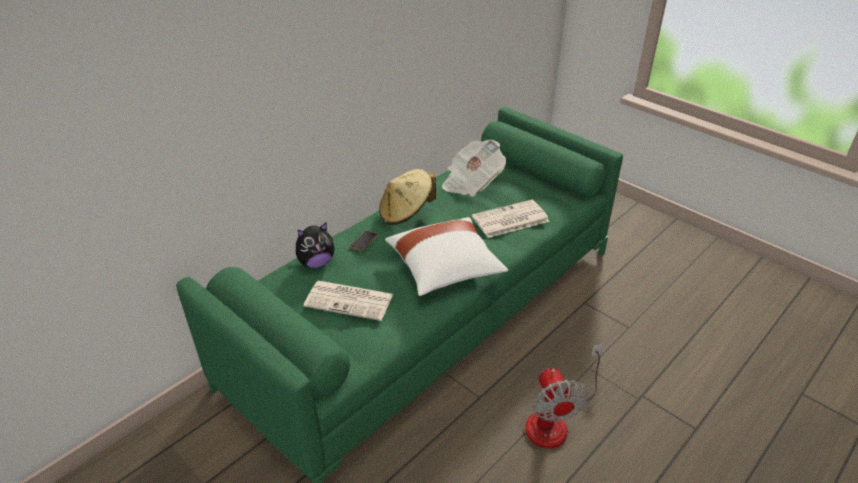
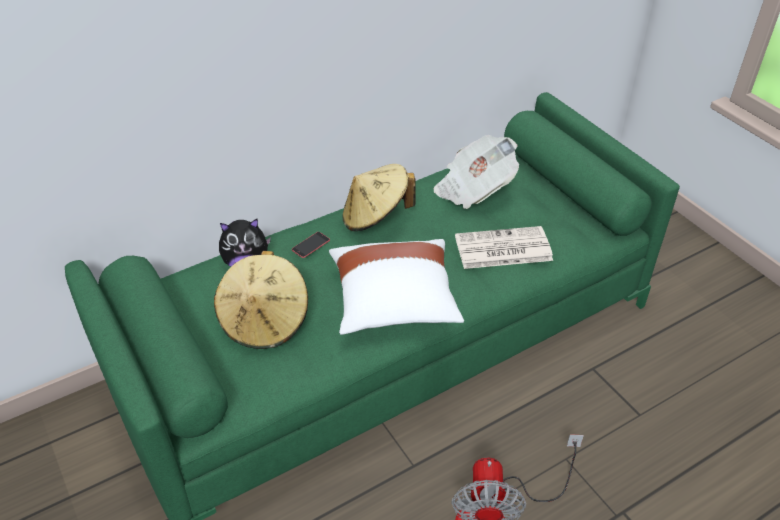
camera: 15 degrees right, 5 degrees up
newspaper [303,281,393,321] -> beige hat [214,251,308,349]

